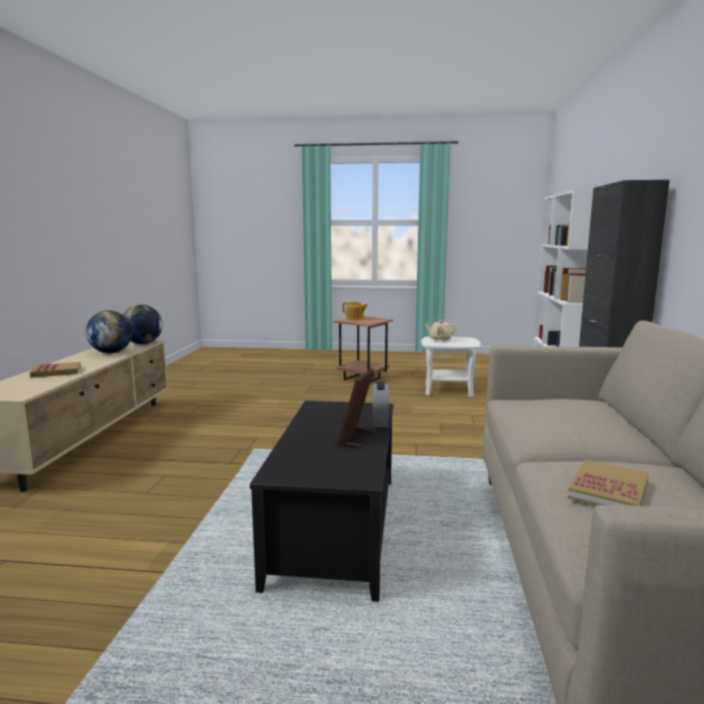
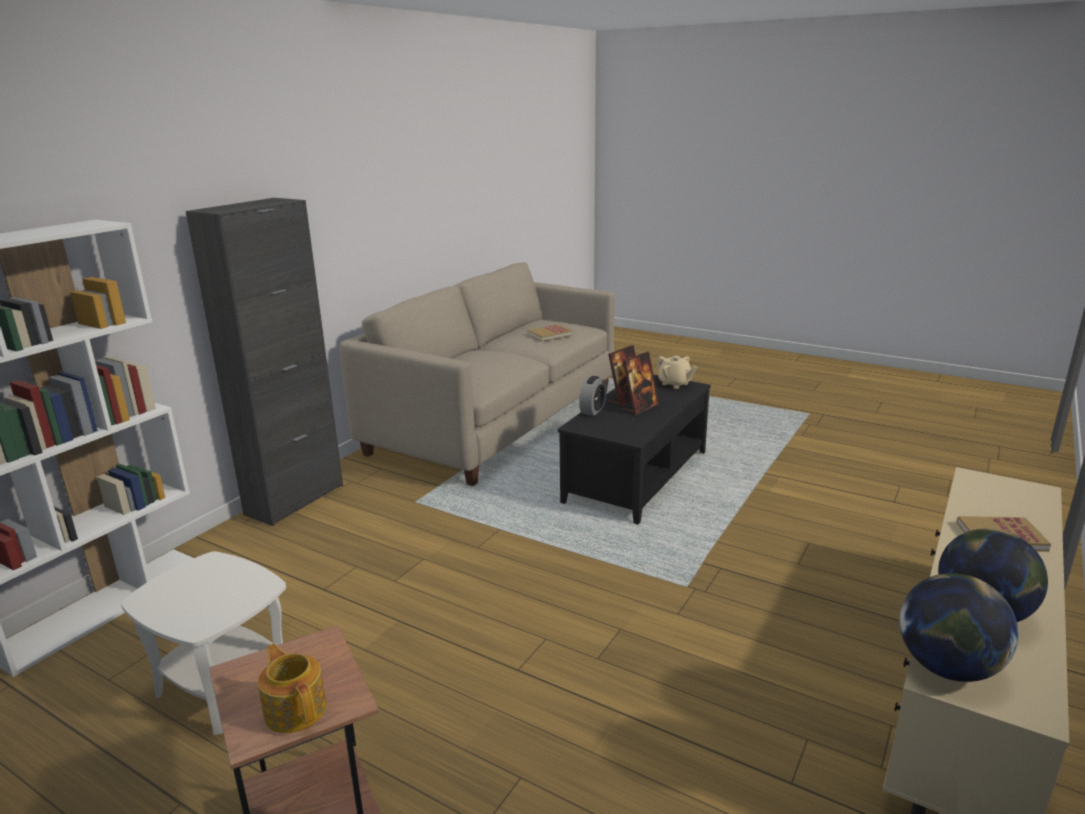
camera: 155 degrees left, 10 degrees up
beige teapot [425,320,457,342] -> beige teapot moved to [656,356,697,389]
none -> picture frame [622,352,659,415]

